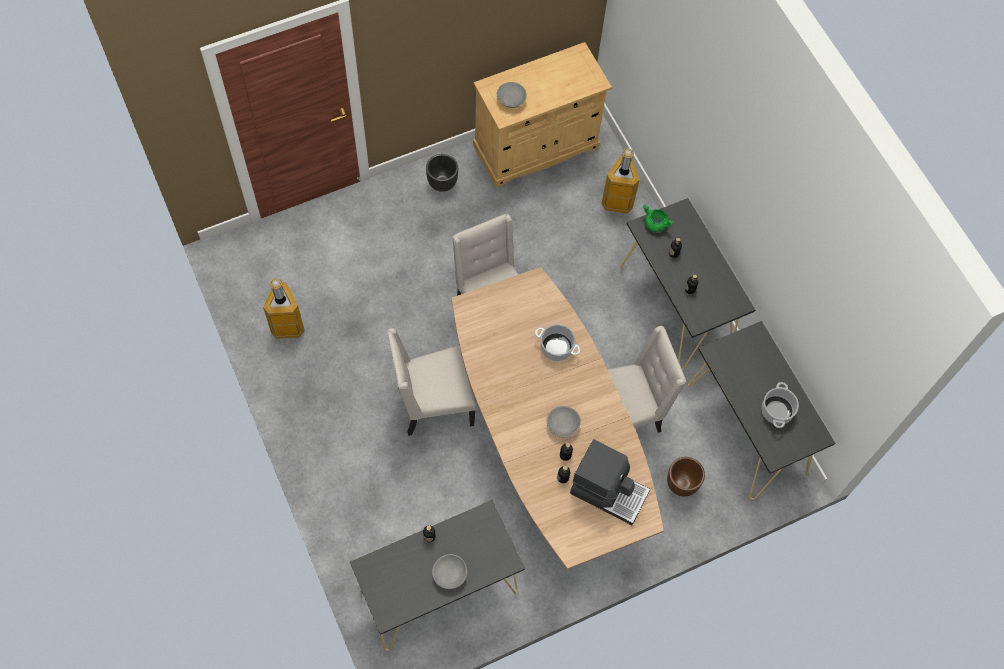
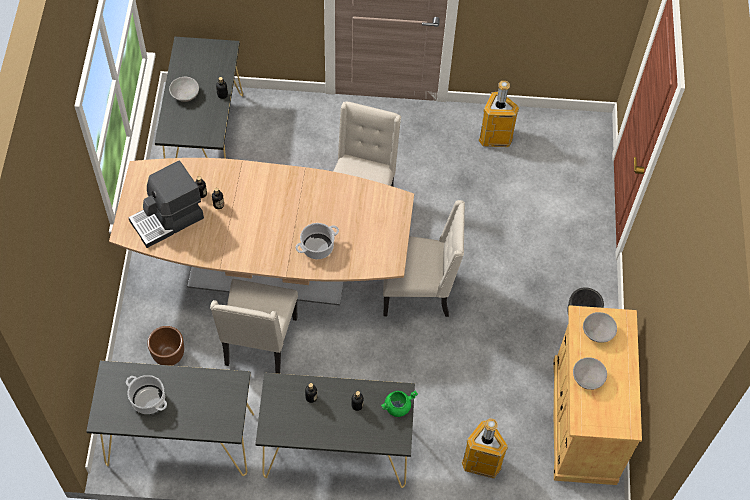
camera: 120 degrees right, 5 degrees down
grey bowl [547,406,581,437] -> grey bowl moved to [573,357,607,390]

